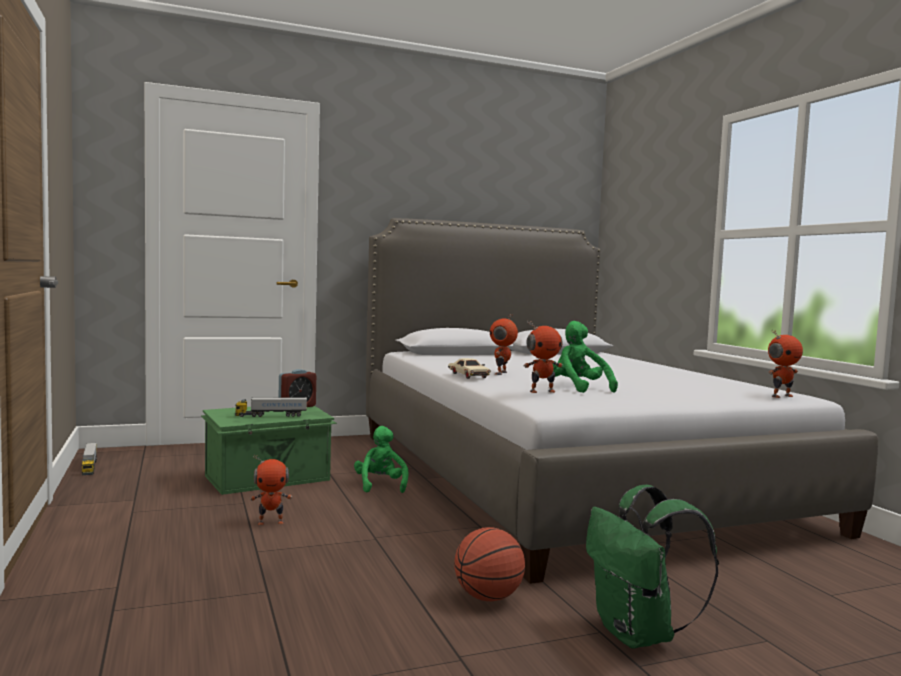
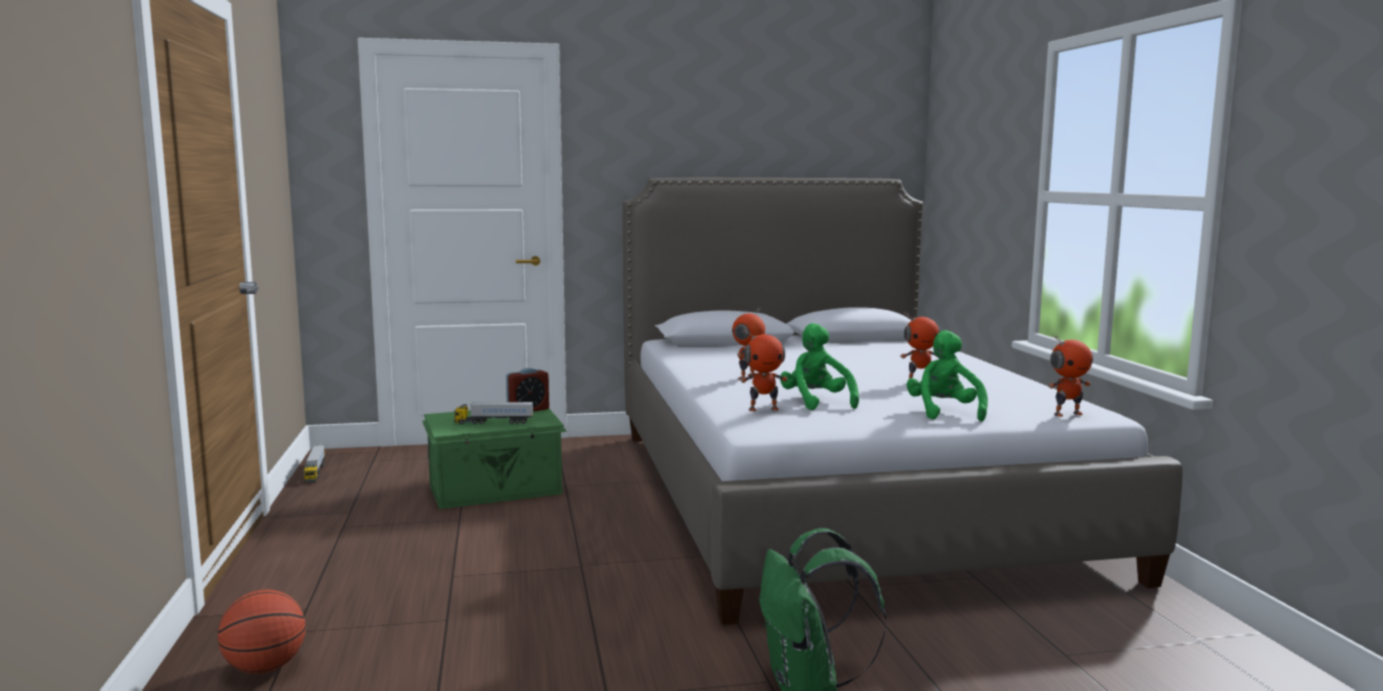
camera: 10 degrees right, 5 degrees up
toy robot [250,454,292,525] -> toy robot moved to [900,311,941,379]
green plush toy [354,426,409,493] -> green plush toy moved to [907,330,988,422]
beige toy car [448,358,491,379] -> none
basketball [454,527,525,601] -> basketball moved to [217,590,306,674]

